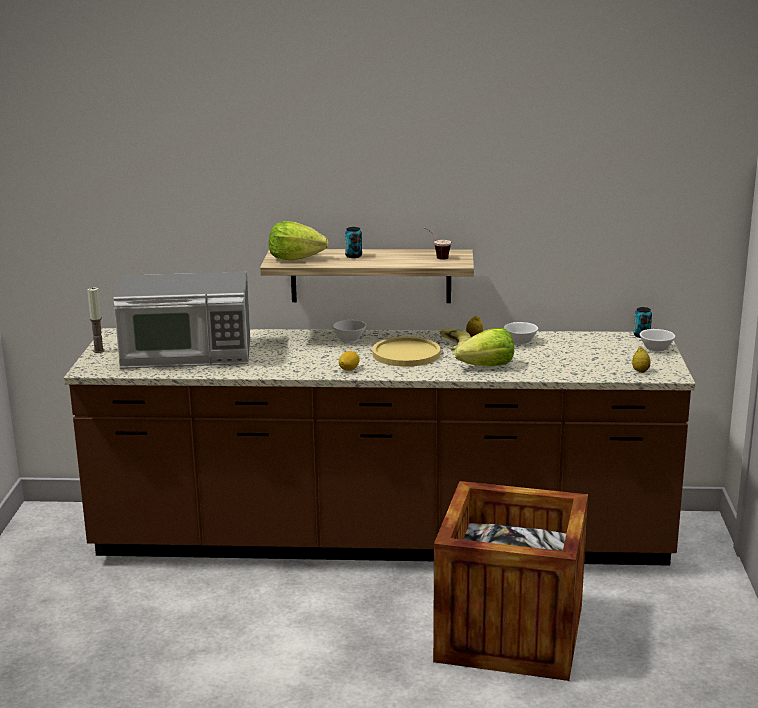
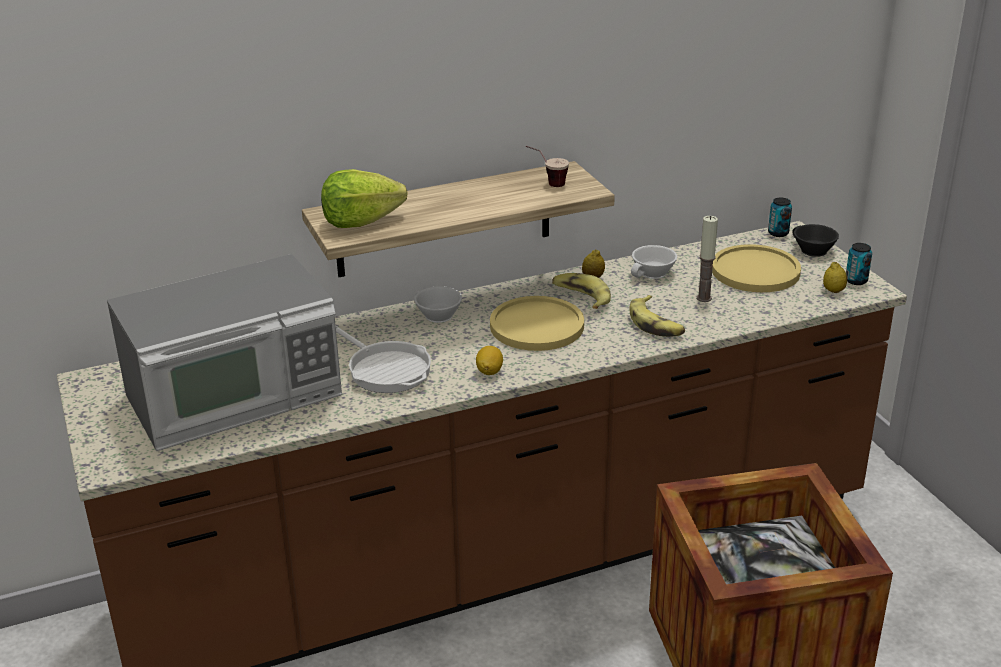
camera: 25 degrees left, 10 degrees up
candle [87,287,105,353] -> candle moved to [696,216,718,302]
can [345,227,362,258] -> can moved to [846,243,872,285]
lettuce [455,328,514,367] -> banana [629,295,685,337]
white cup [640,329,675,352] -> black cup [792,224,839,257]
none -> frying pan [336,326,431,393]
none -> yellow plate [712,244,801,292]

